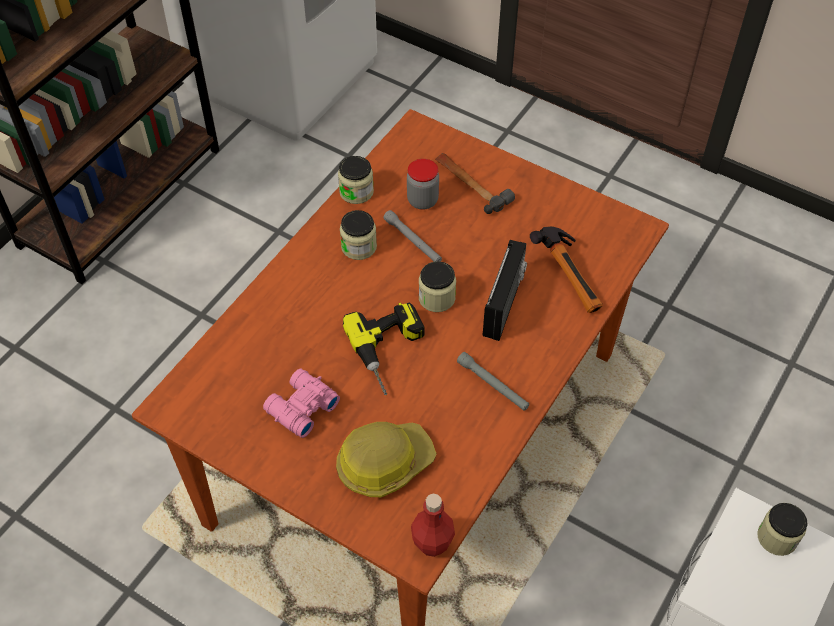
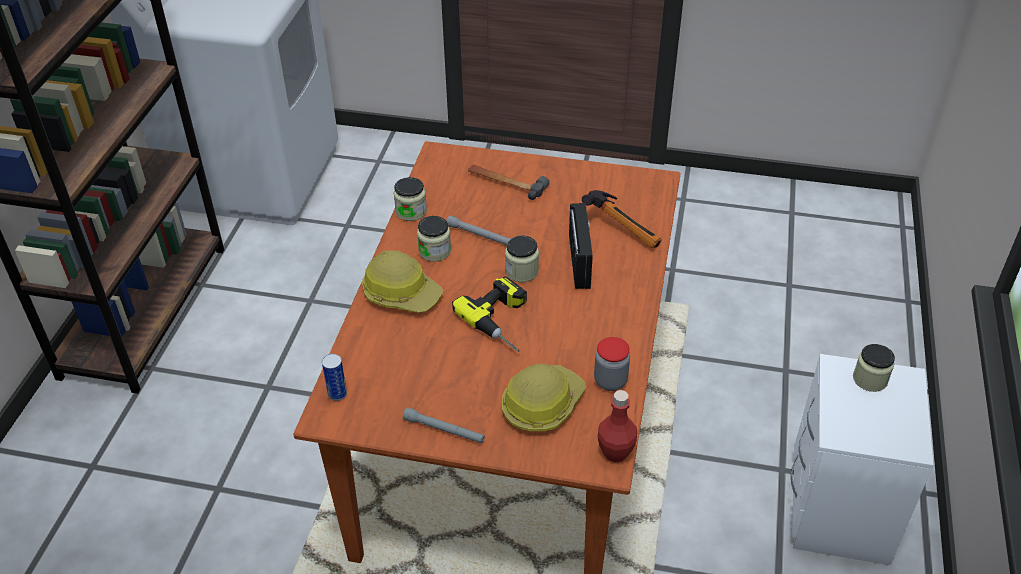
camera: 20 degrees left, 10 degrees down
pink binoculars [263,369,340,438] -> none
jar [407,159,439,210] -> jar moved to [594,337,630,391]
grey flashlight [457,352,529,411] -> grey flashlight moved to [403,407,485,443]
none -> can [322,354,347,401]
none -> hard hat [362,250,443,313]

